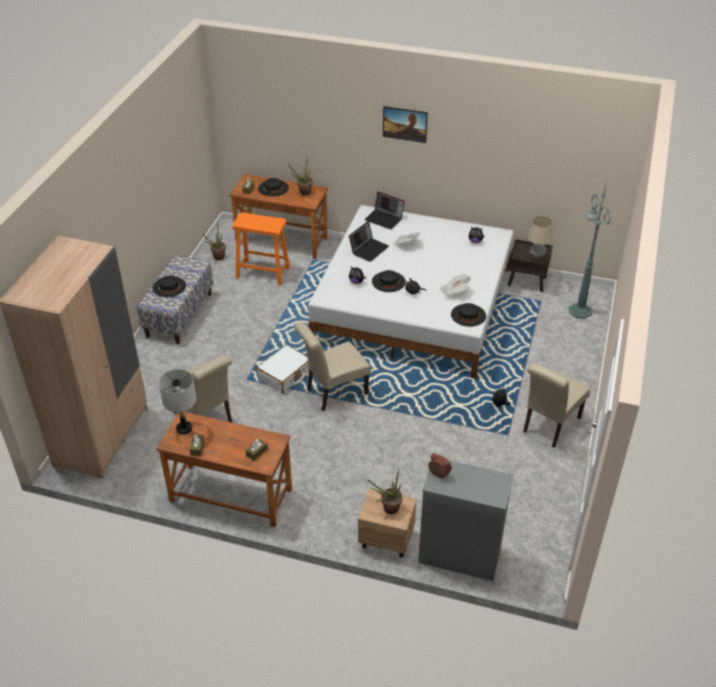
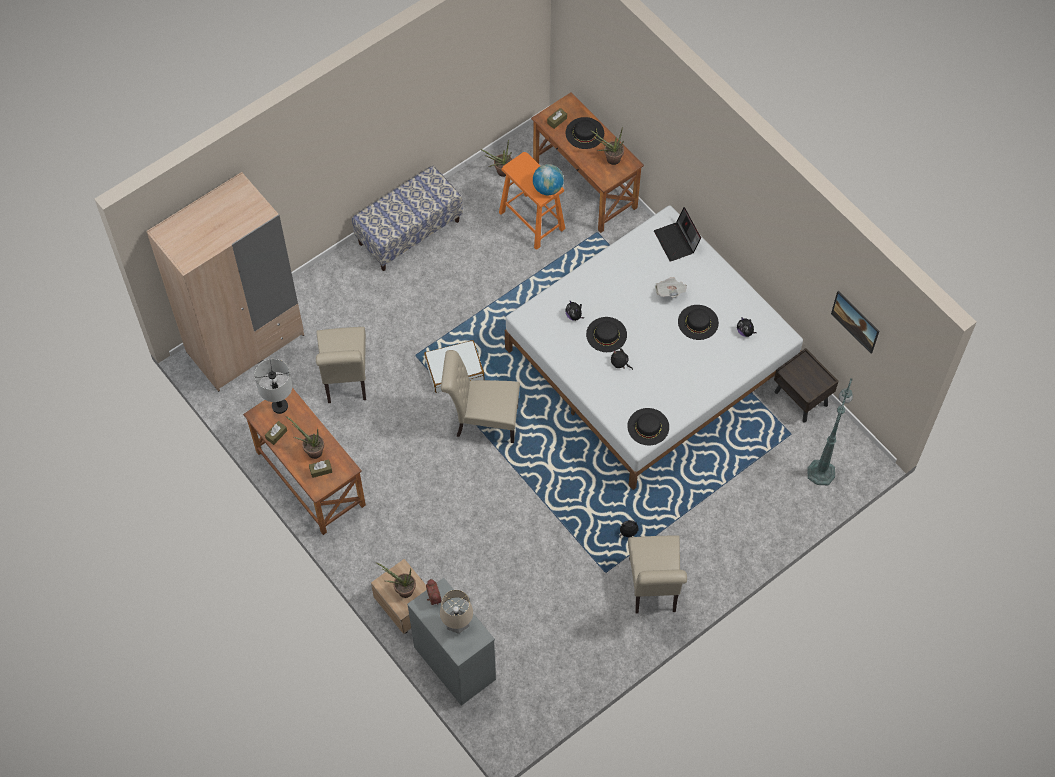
camera: 35 degrees right, 20 degrees up
black hat [152,275,186,297] -> black hat moved to [678,305,719,340]
laptop [349,221,389,262] -> none
picture [383,106,428,143] -> picture moved to [831,291,879,354]
newspaper [440,274,471,297] -> none
beige chair [523,363,590,448] -> beige chair turned 75 degrees counterclockwise [628,535,687,613]
table lamp [528,216,553,260] -> table lamp moved to [440,590,473,634]
none -> potted plant [286,416,324,459]
none -> globe [533,164,564,195]

